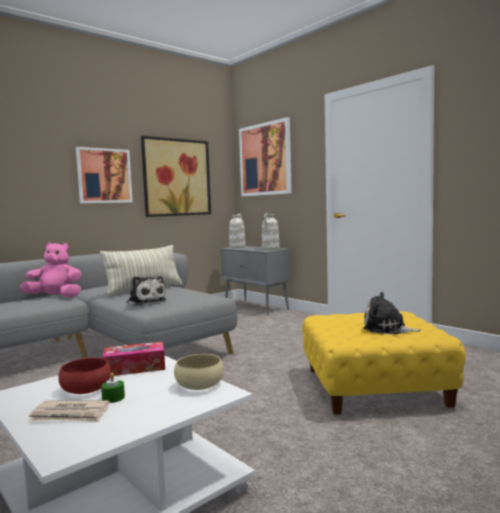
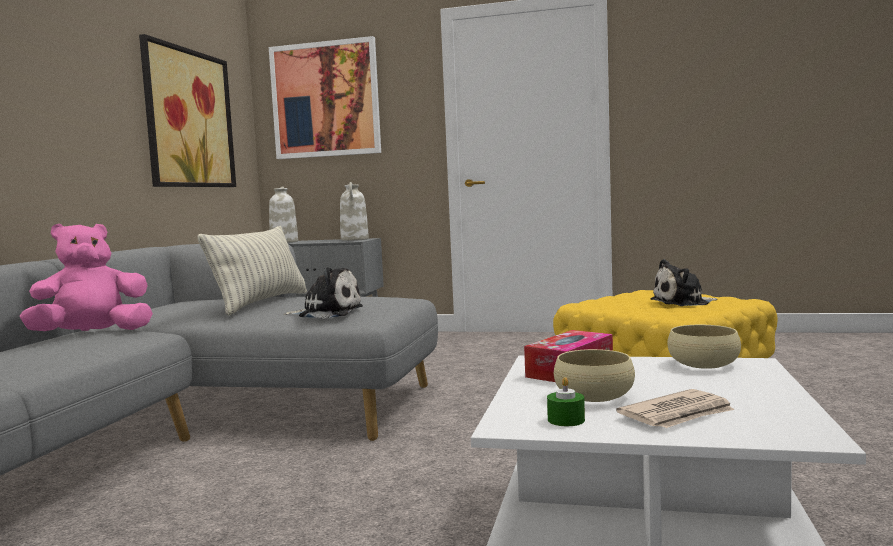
camera: 35 degrees left, 0 degrees up
red bowl [58,358,111,394] -> beige bowl [554,349,635,402]
picture [76,147,133,203] -> none
green candle [101,373,125,403] -> green candle moved to [547,377,585,426]

